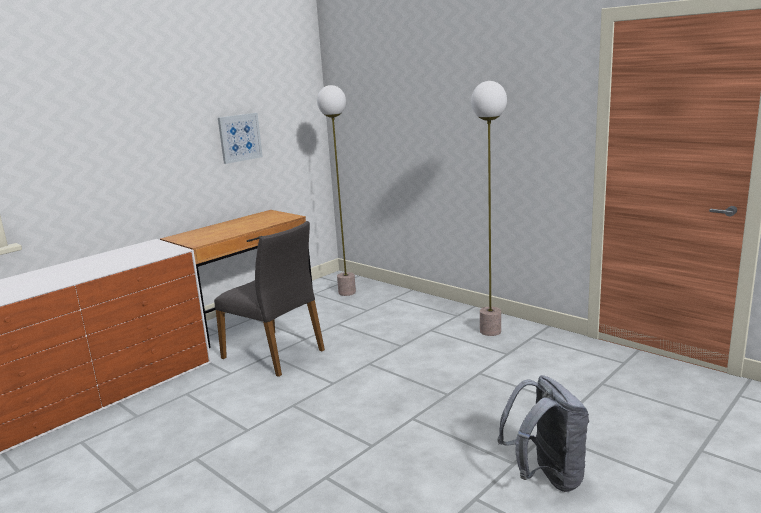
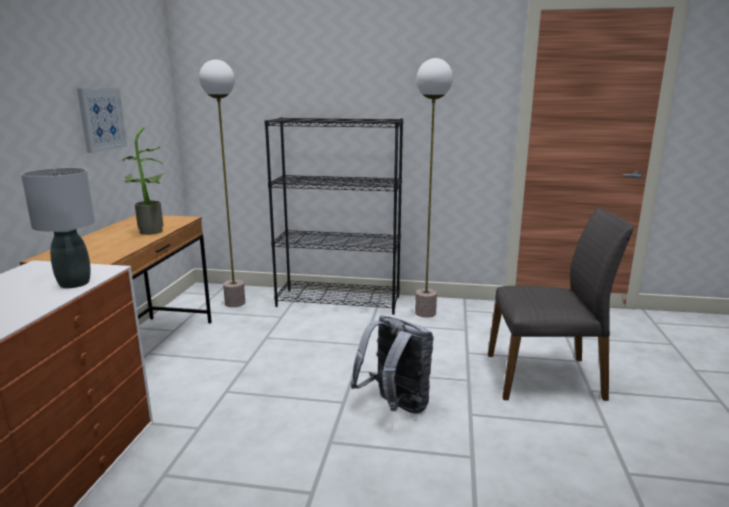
camera: 35 degrees left, 0 degrees up
grey chair [214,221,325,377] -> grey chair moved to [488,208,634,401]
grey backpack [497,375,589,492] -> grey backpack moved to [351,315,434,414]
none -> grey table lamp [21,168,95,288]
none -> potted plant [122,127,170,235]
none -> black bookcase [265,117,403,315]

